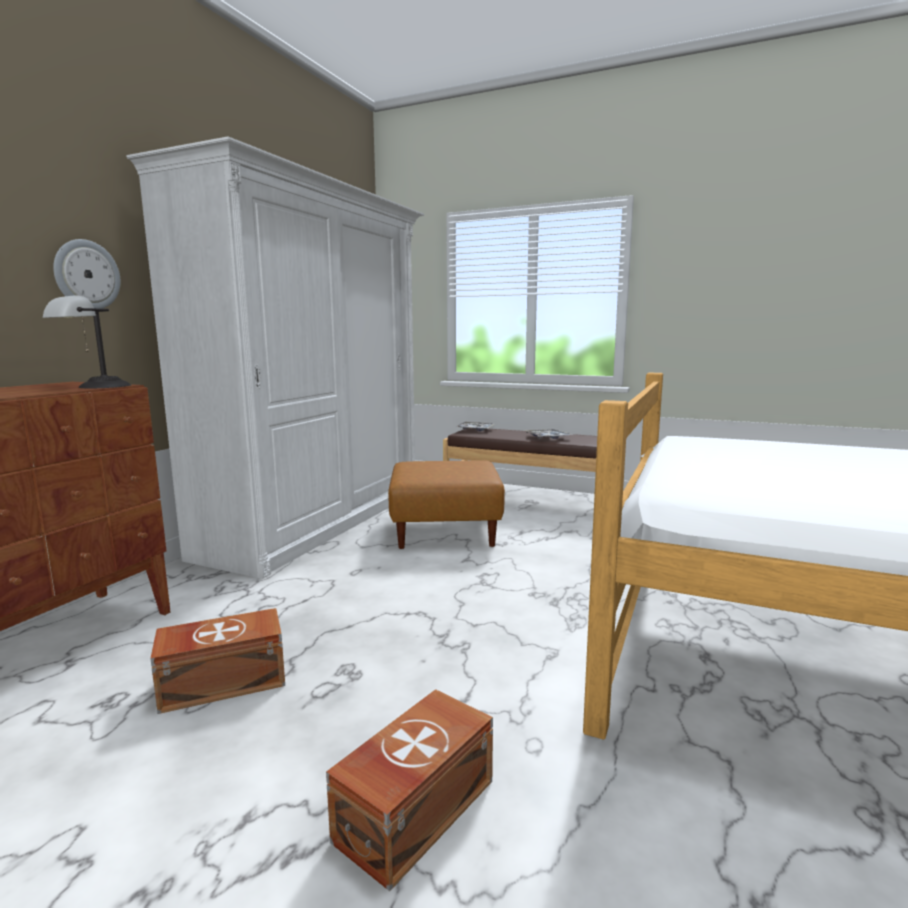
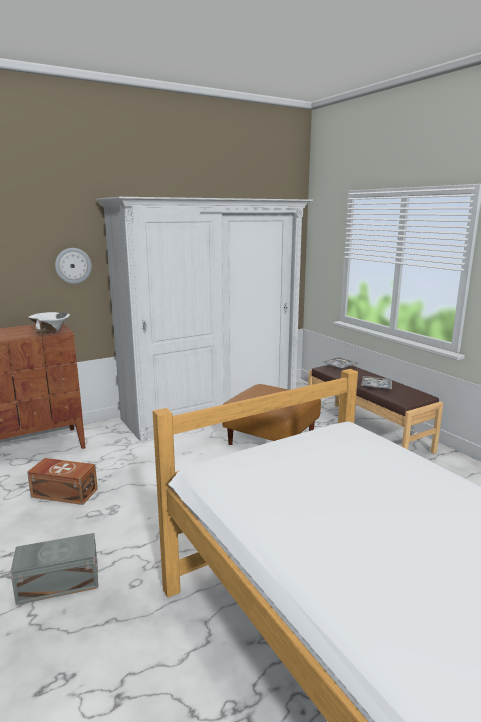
camera: 35 degrees right, 5 degrees up
table lamp [43,295,131,388] -> white bowl [28,312,70,334]
brown storage box [326,689,493,891] -> grey storage box [10,533,98,605]

